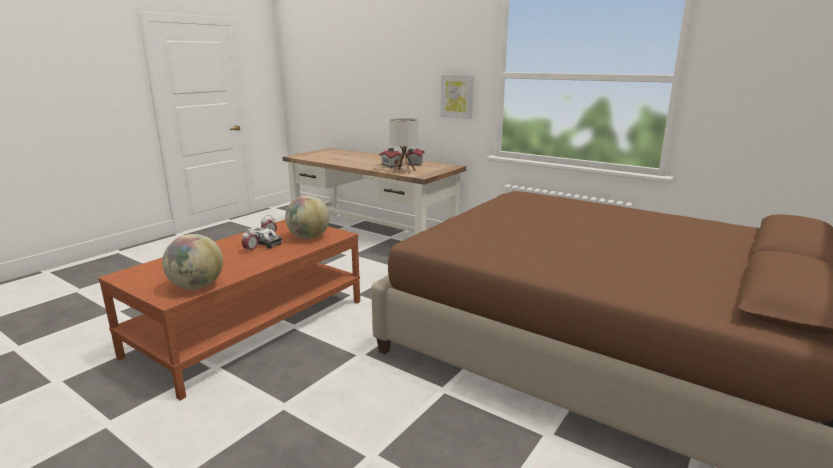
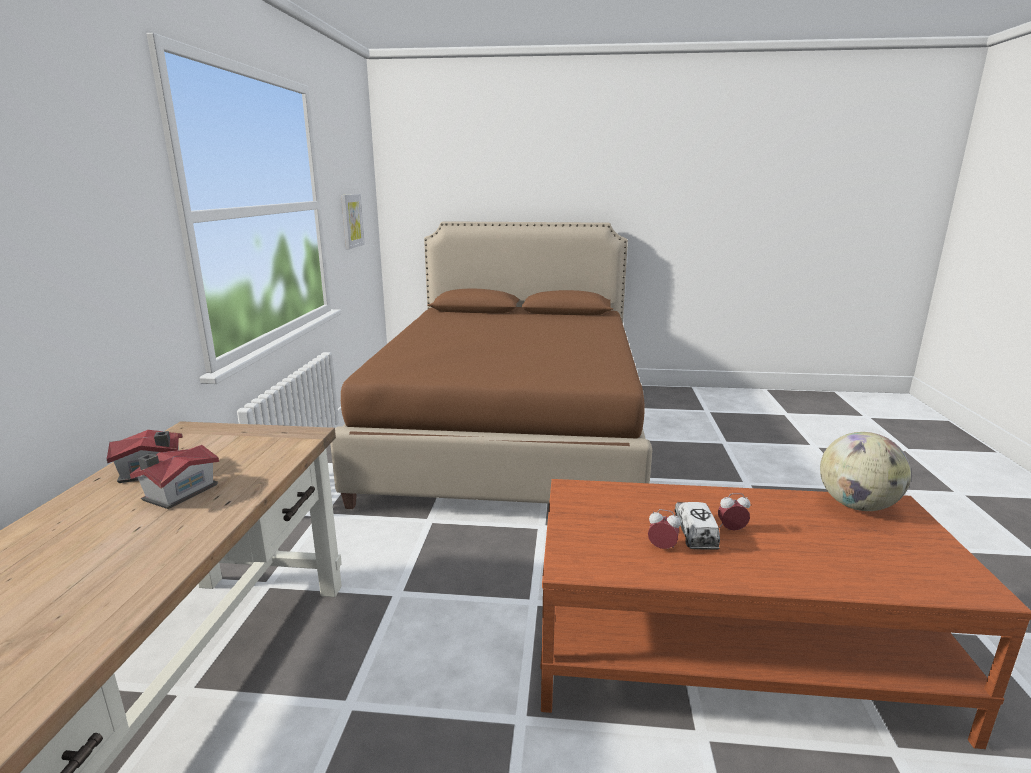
camera: 120 degrees left, 0 degrees up
globe [285,195,330,239] -> none
table lamp [389,118,418,174] -> none
picture [440,75,473,119] -> picture moved to [341,194,365,249]

